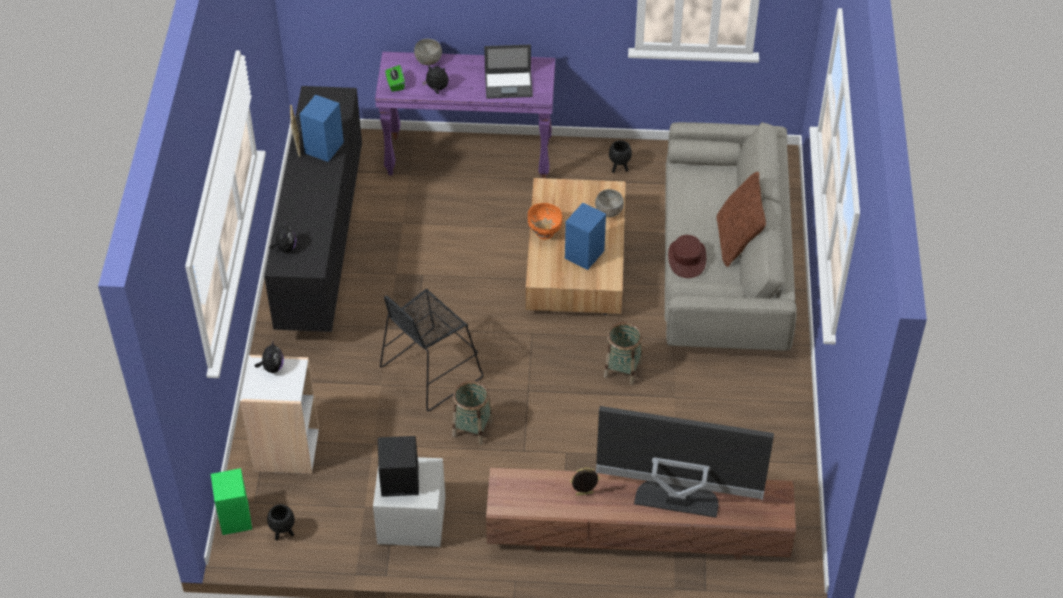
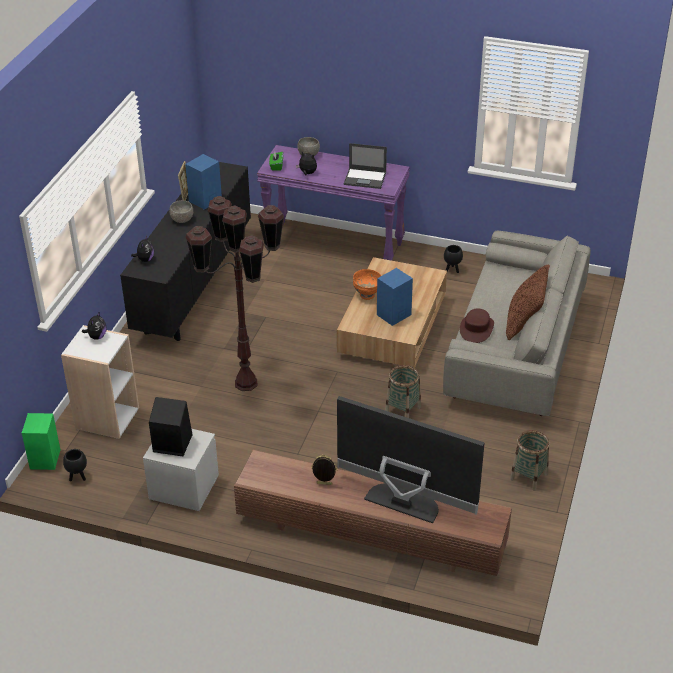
camera: 15 degrees right, 10 degrees down
black stool [380,289,483,411] -> brown floor lamp [185,196,284,391]
basket [452,381,493,445] -> basket moved to [510,430,549,491]
grey bowl [595,189,624,217] -> grey bowl moved to [169,200,193,223]

